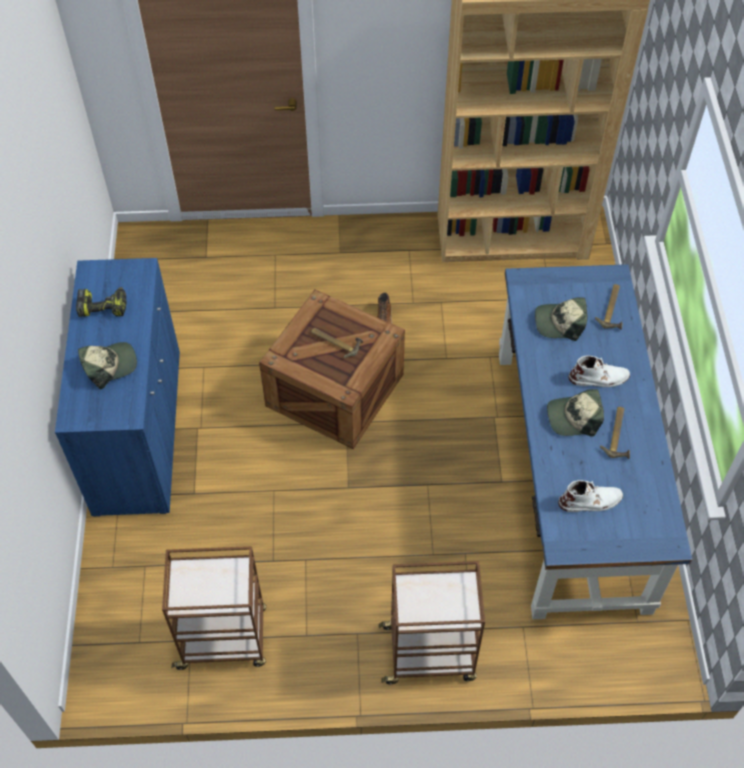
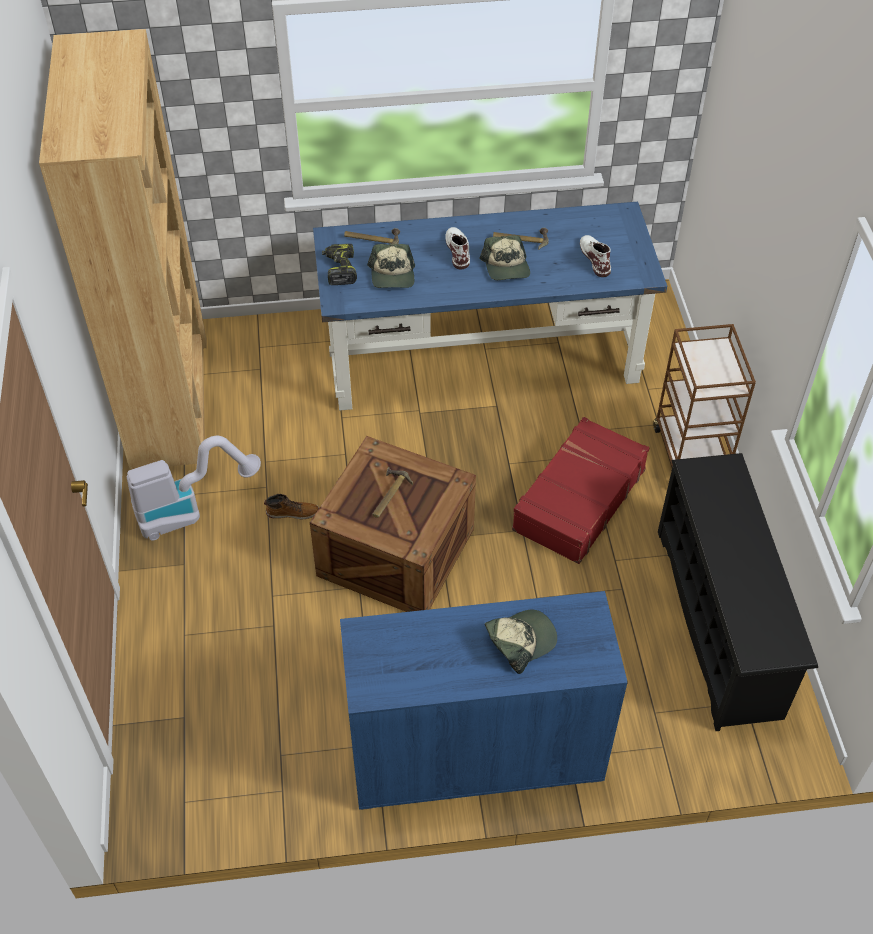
camera: 95 degrees left, 5 degrees down
power drill [76,287,127,317] -> power drill moved to [322,244,357,285]
cap [78,342,137,390] -> cap turned 90 degrees clockwise [485,610,557,674]
brown cart [162,546,266,670] -> black shoe rack [658,453,818,731]
none -> vacuum cleaner [127,436,261,540]
none -> red suitcase [512,417,649,564]

